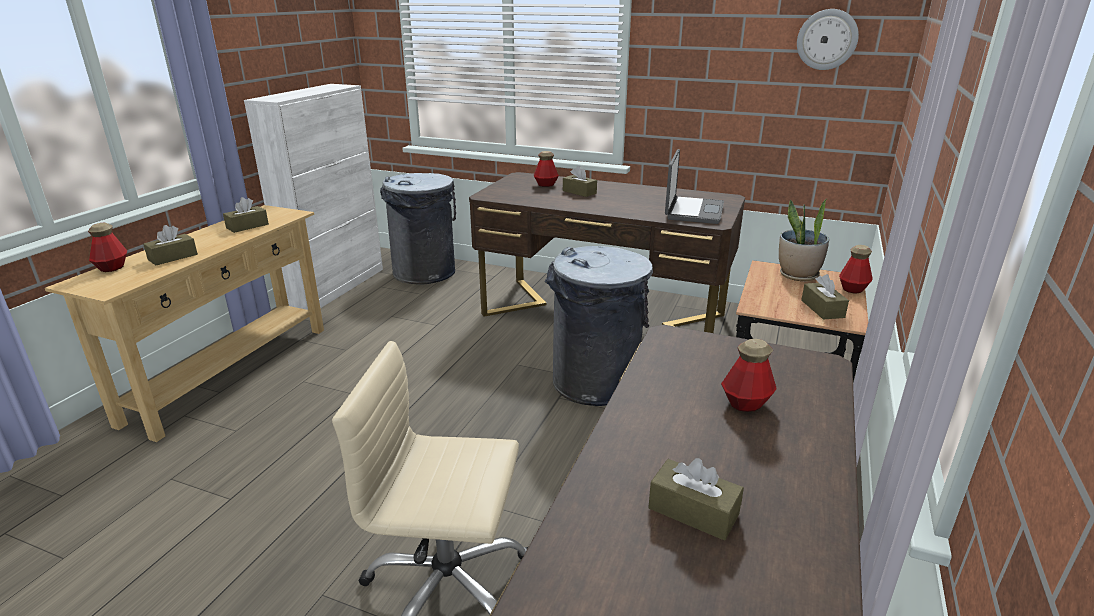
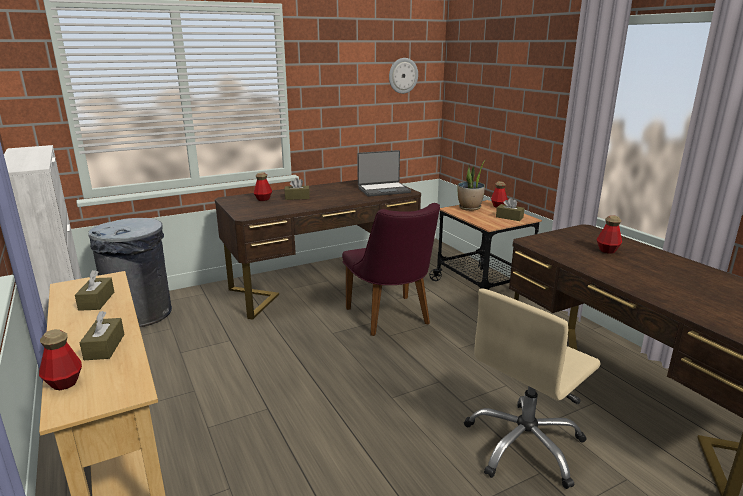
camera: 50 degrees left, 5 degrees down
grey trash can [545,246,653,406] -> purple chair [342,203,440,336]
brown tissue box [648,458,744,541] -> none
laptop [665,149,724,224] -> laptop turned 105 degrees clockwise [357,150,411,197]

